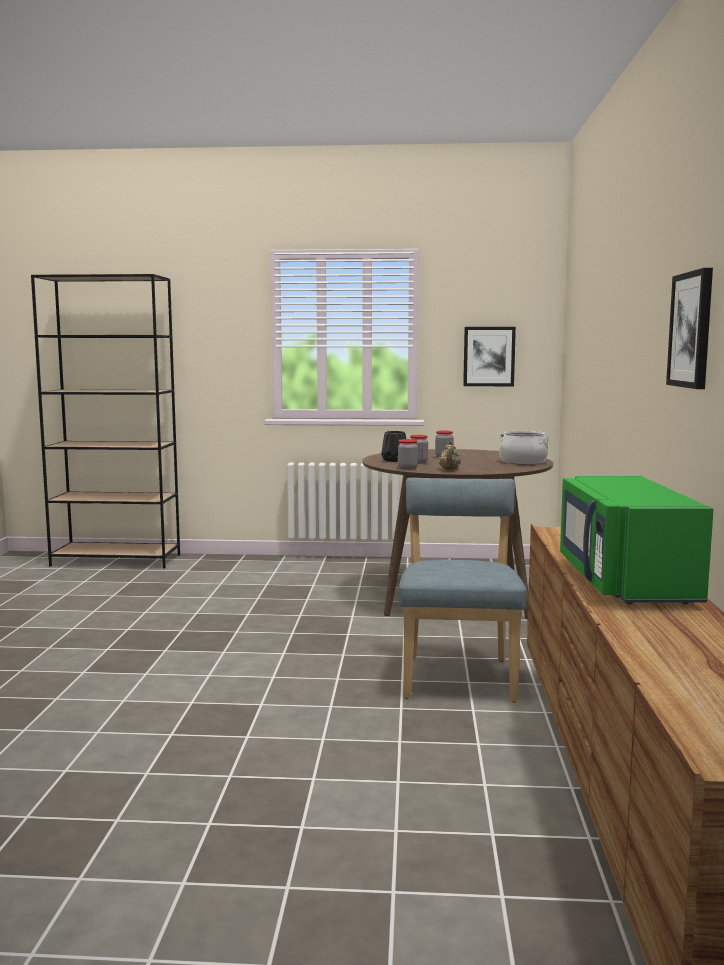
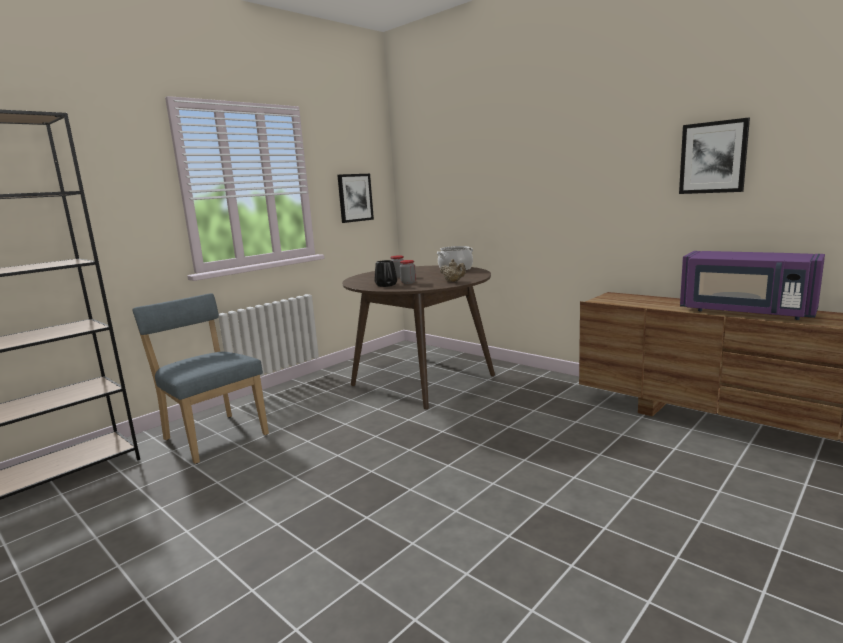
camera: 50 degrees left, 5 degrees up
jar [398,439,418,470] -> none
blue chair [398,478,527,703] -> blue chair moved to [132,293,269,464]
green microwave [560,476,714,604] -> purple microwave [680,251,825,320]

